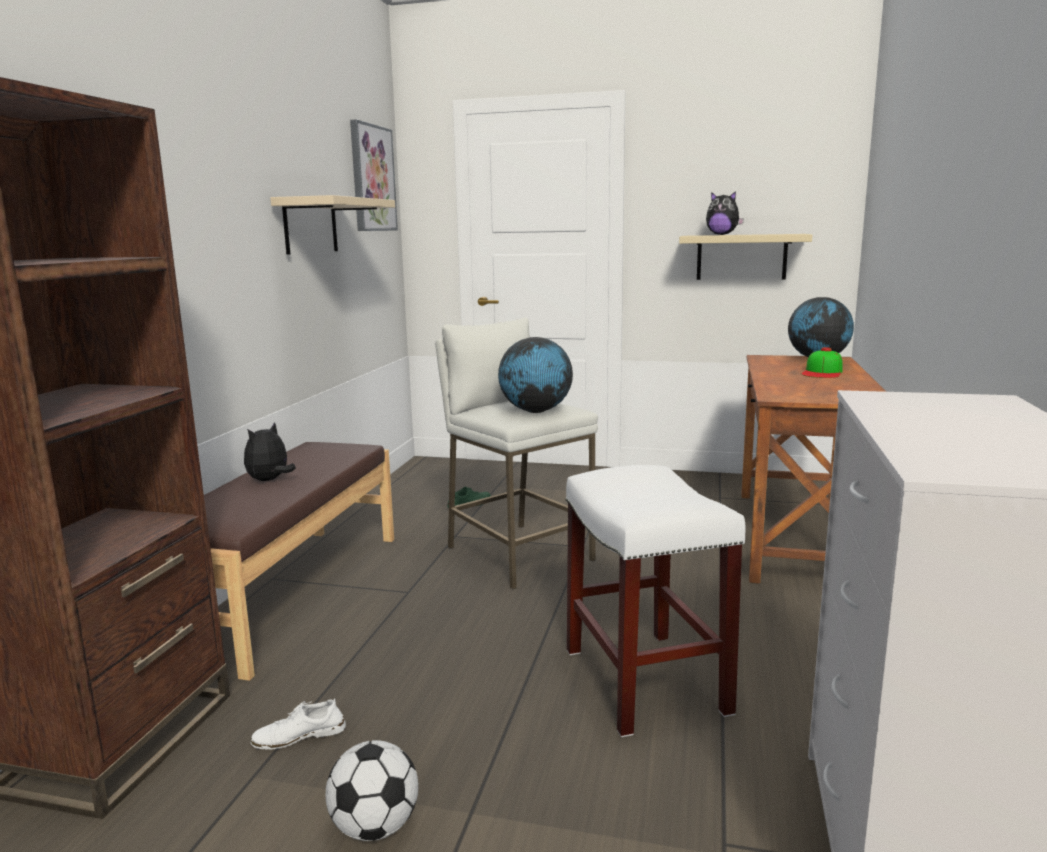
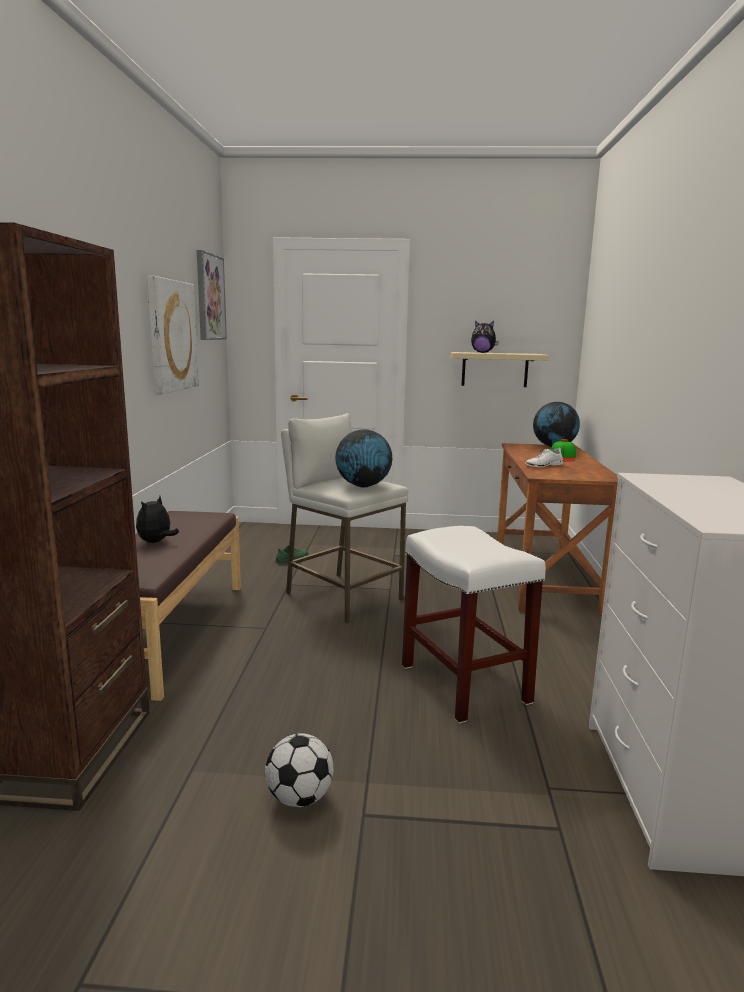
camera: 10 degrees left, 0 degrees up
white shoe [250,698,346,750] -> white shoe moved to [525,448,563,467]
beige shelf [270,195,395,255] -> picture [147,276,199,395]

